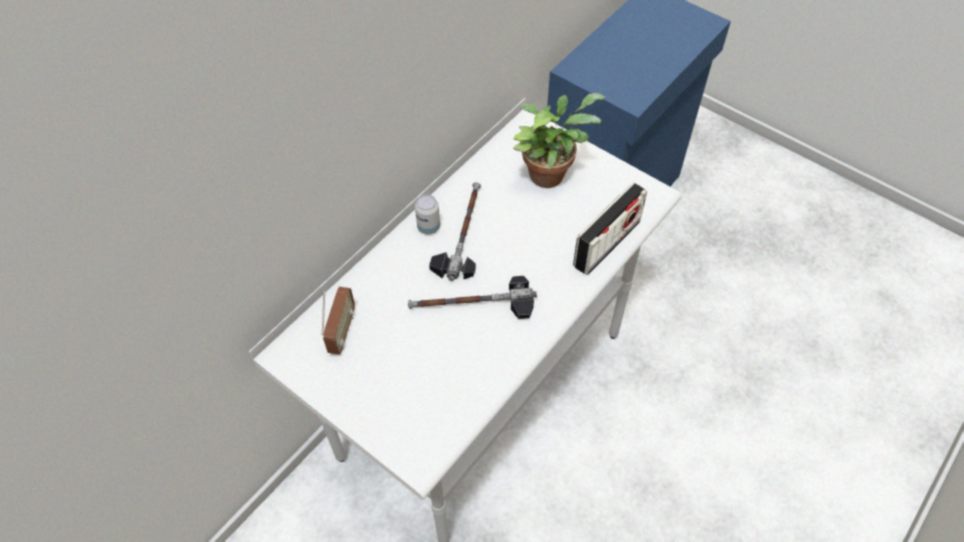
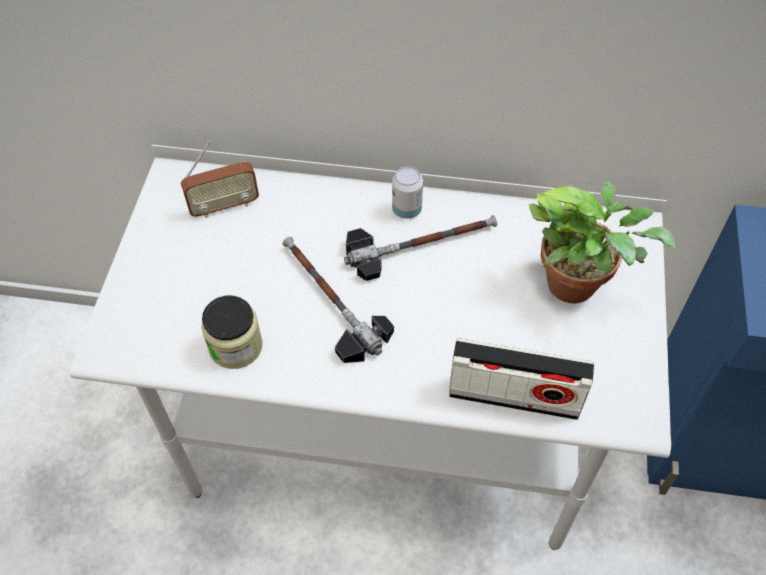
camera: 60 degrees right, 0 degrees up
none -> jar [202,296,263,369]

